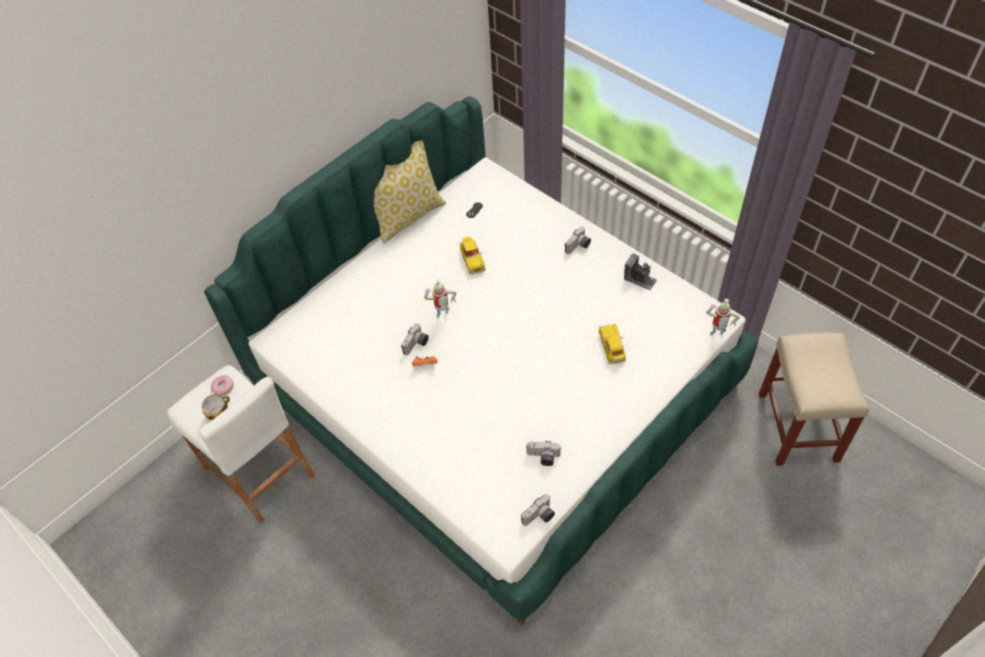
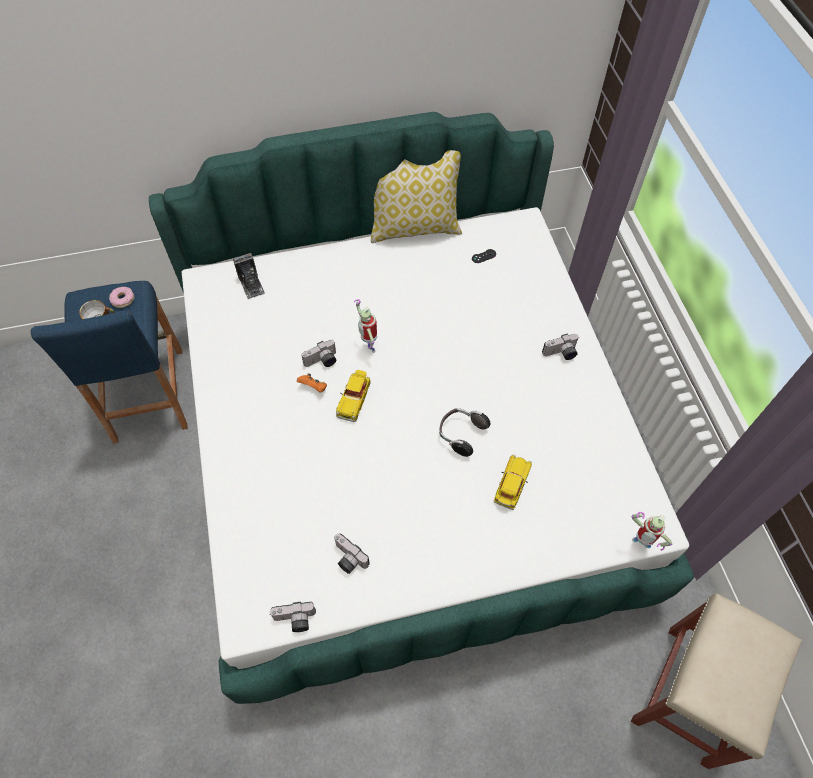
camera: 30 degrees right, 5 degrees up
white stool [167,365,315,523] -> blue stool [31,281,188,444]
toy robot [424,279,457,318] -> toy robot turned 60 degrees clockwise [354,299,377,353]
toy car [460,237,485,275] -> toy car moved to [336,370,371,422]
camera [624,254,657,291] -> camera moved to [233,253,265,299]
none -> headphones [439,408,490,457]

